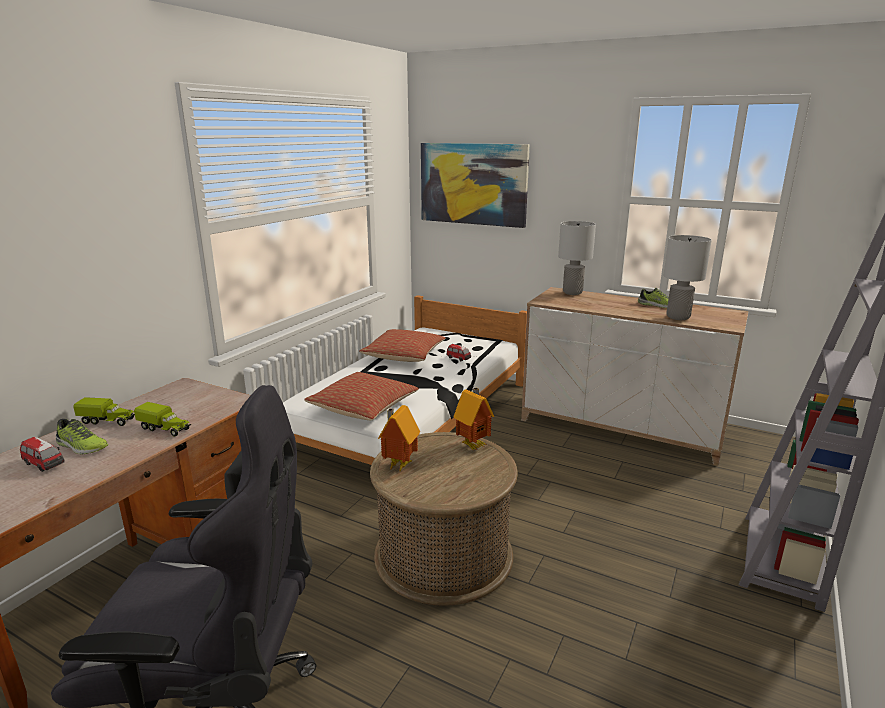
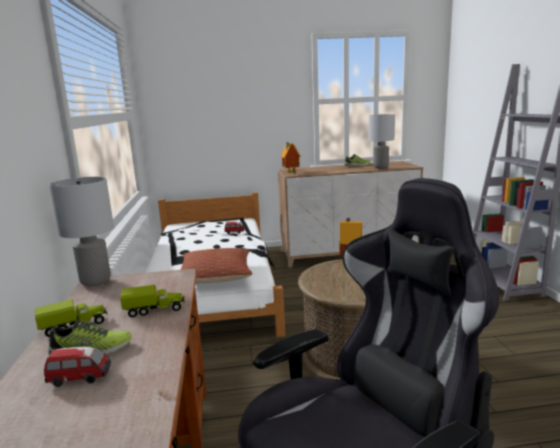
camera: 35 degrees left, 5 degrees down
pillow [359,329,446,362] -> none
toy house [378,405,420,471] -> toy house moved to [281,142,300,174]
picture [421,143,530,228] -> none
grey table lamp [558,221,596,295] -> grey table lamp moved to [49,177,114,286]

